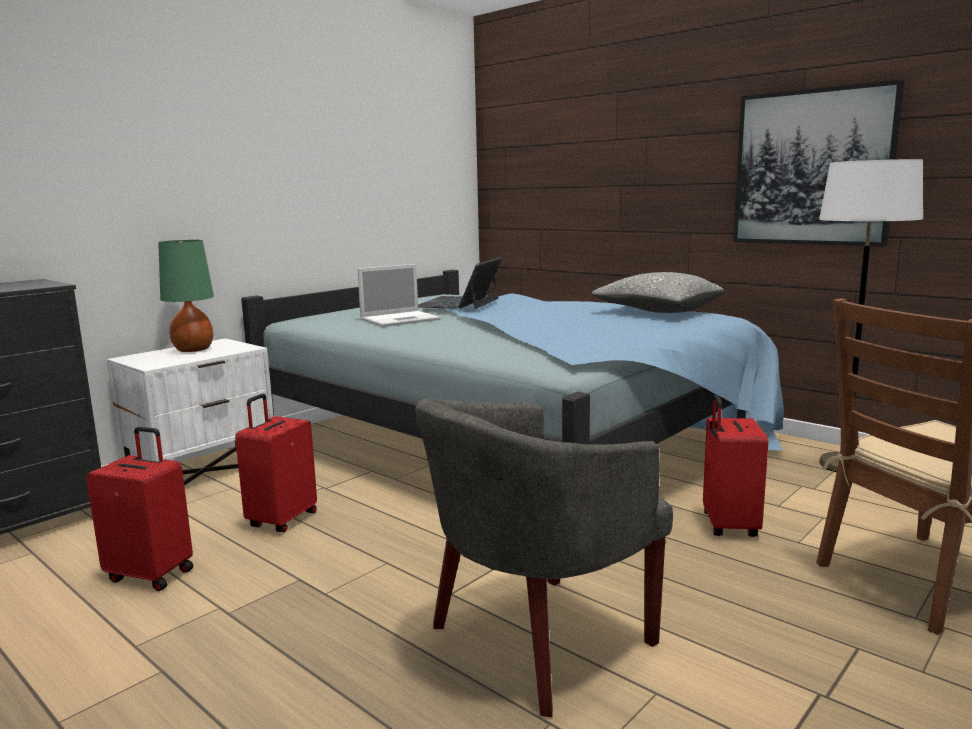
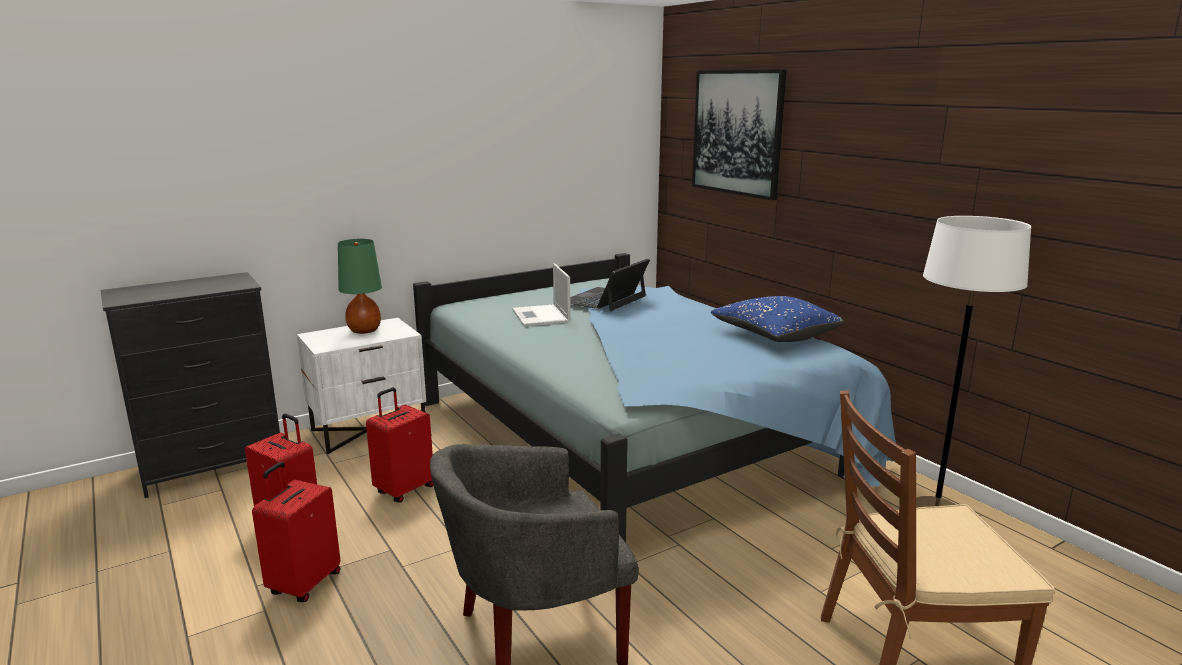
camera: 15 degrees right, 5 degrees up
laptop [357,264,441,327] -> laptop turned 90 degrees clockwise [512,263,571,327]
grey pillow [592,272,724,313] -> blue pillow [711,296,844,342]
red suitcase [703,394,768,537] -> red suitcase moved to [252,462,340,602]
picture [733,79,904,247] -> picture moved to [692,69,787,201]

